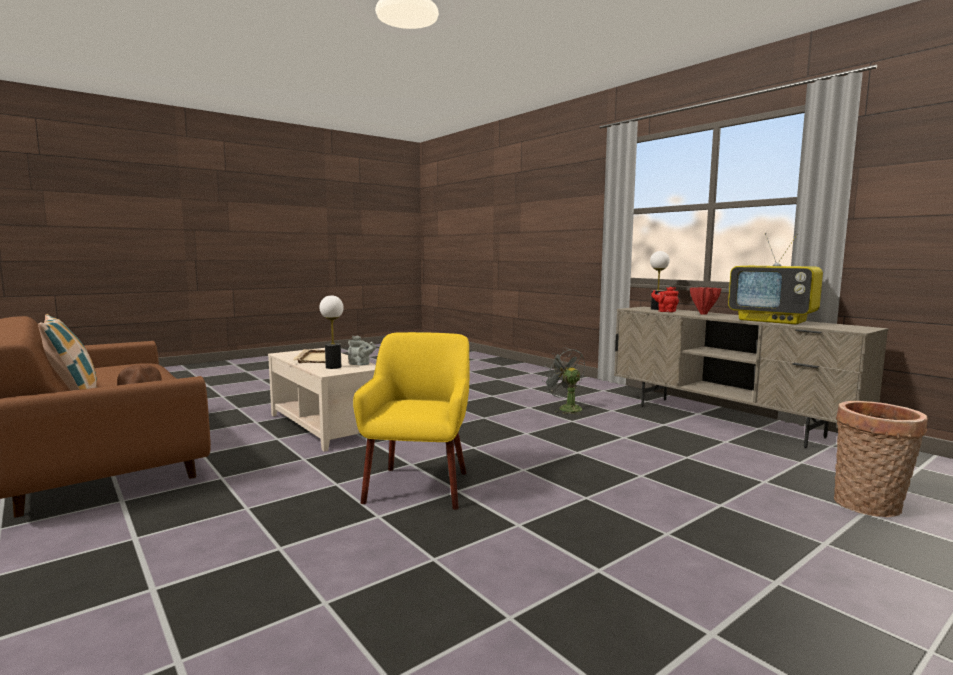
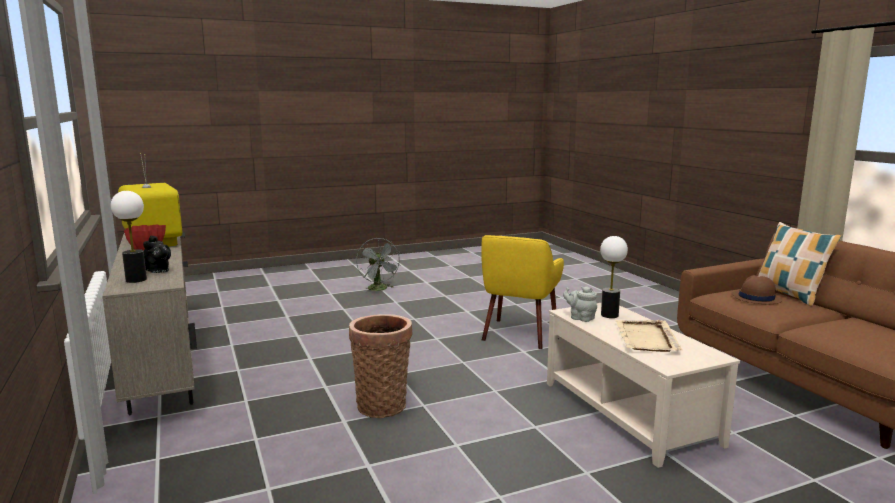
camera: 165 degrees left, 5 degrees up
grey fan [542,347,585,415] -> grey fan moved to [356,238,401,292]
red teapot [651,287,679,312] -> black teapot [143,236,171,273]
basket [834,401,928,517] -> basket moved to [349,314,412,418]

